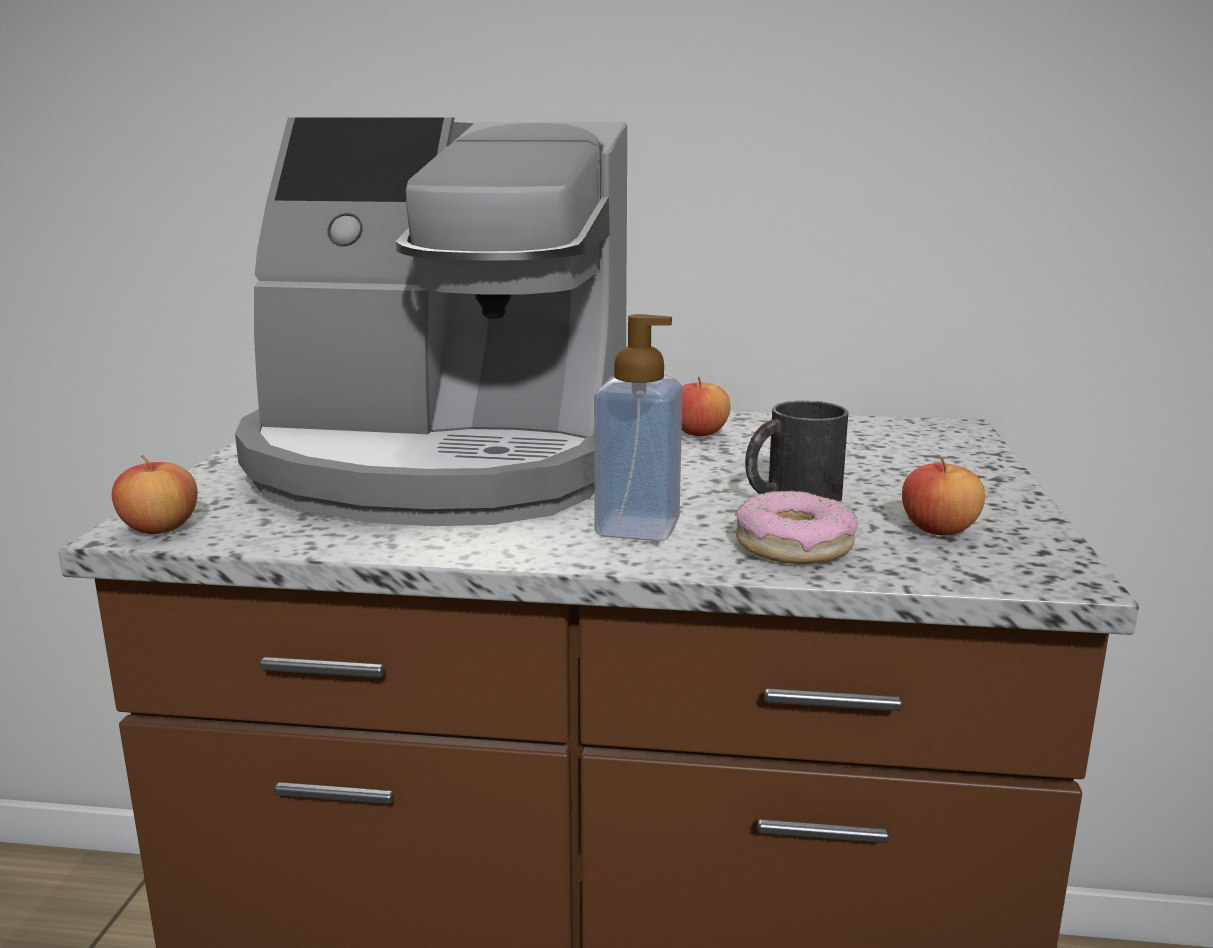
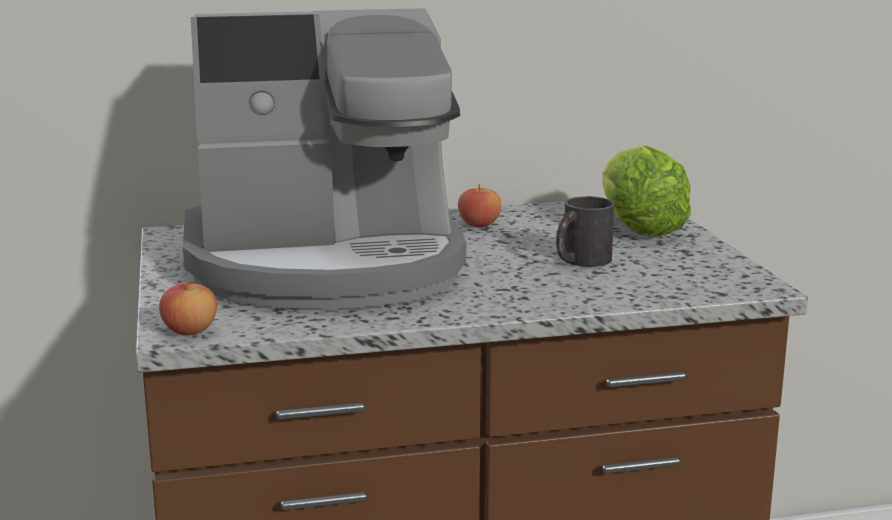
camera: 20 degrees left, 0 degrees up
soap dispenser [594,314,683,541] -> none
donut [735,491,858,564] -> none
apple [902,457,985,536] -> none
none -> lettuce [602,145,691,237]

